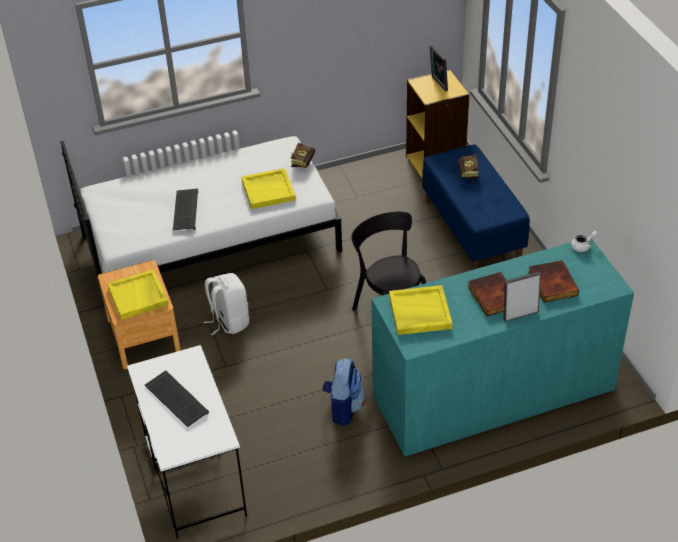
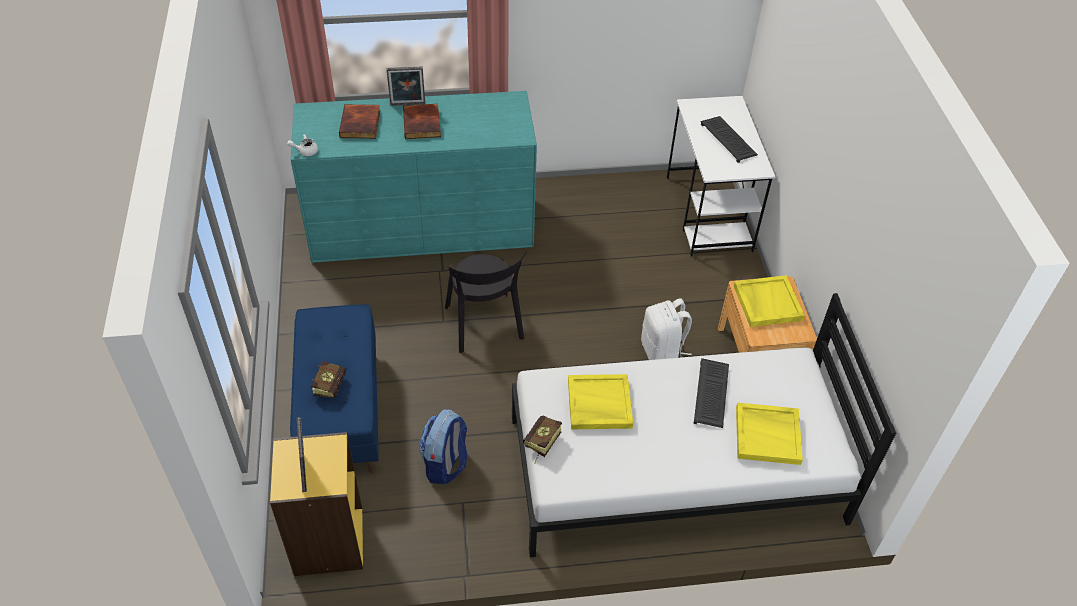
camera: 170 degrees left, 5 degrees up
backpack [322,358,366,426] -> backpack moved to [420,409,467,484]
yellow tray [389,285,453,335] -> yellow tray moved to [736,403,803,465]

